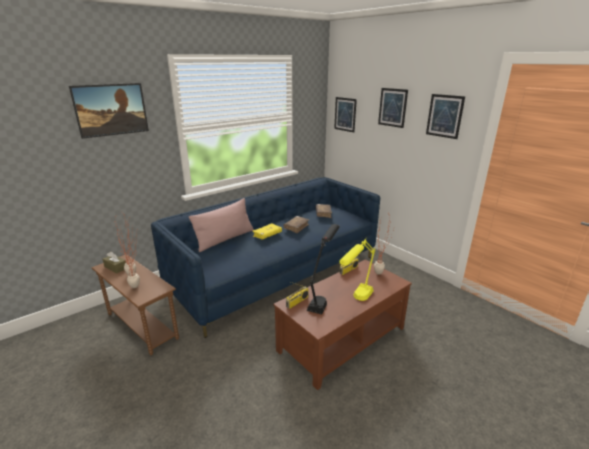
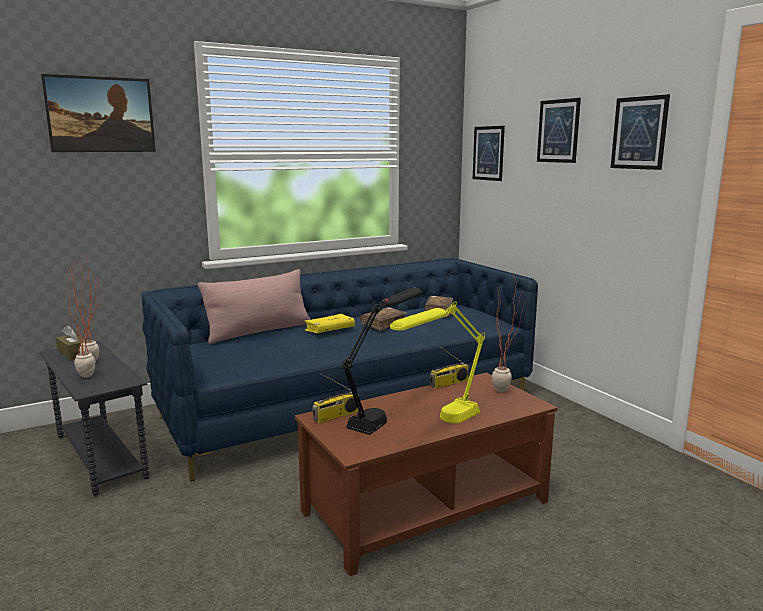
camera: 10 degrees right, 10 degrees down
brown side table [92,254,179,355] -> grey side table [39,341,150,496]

